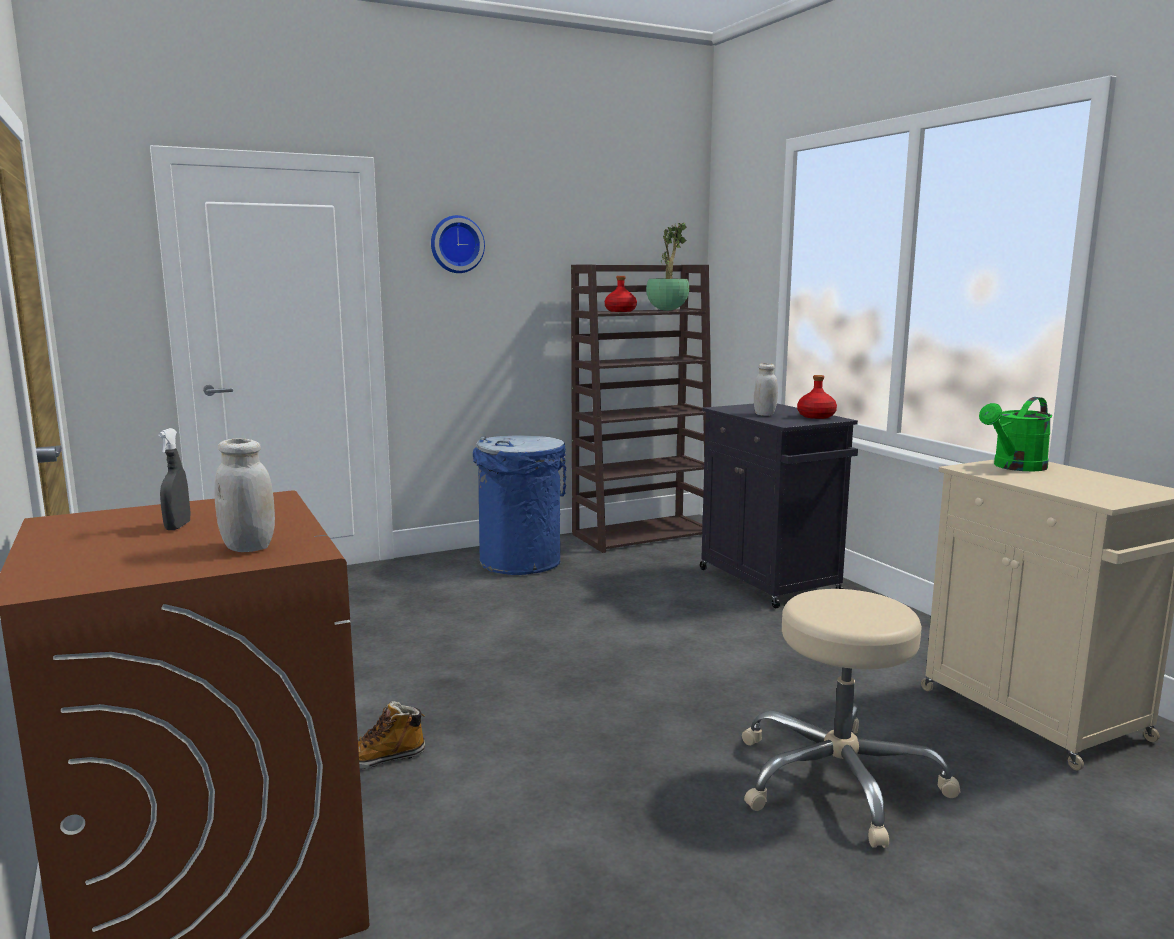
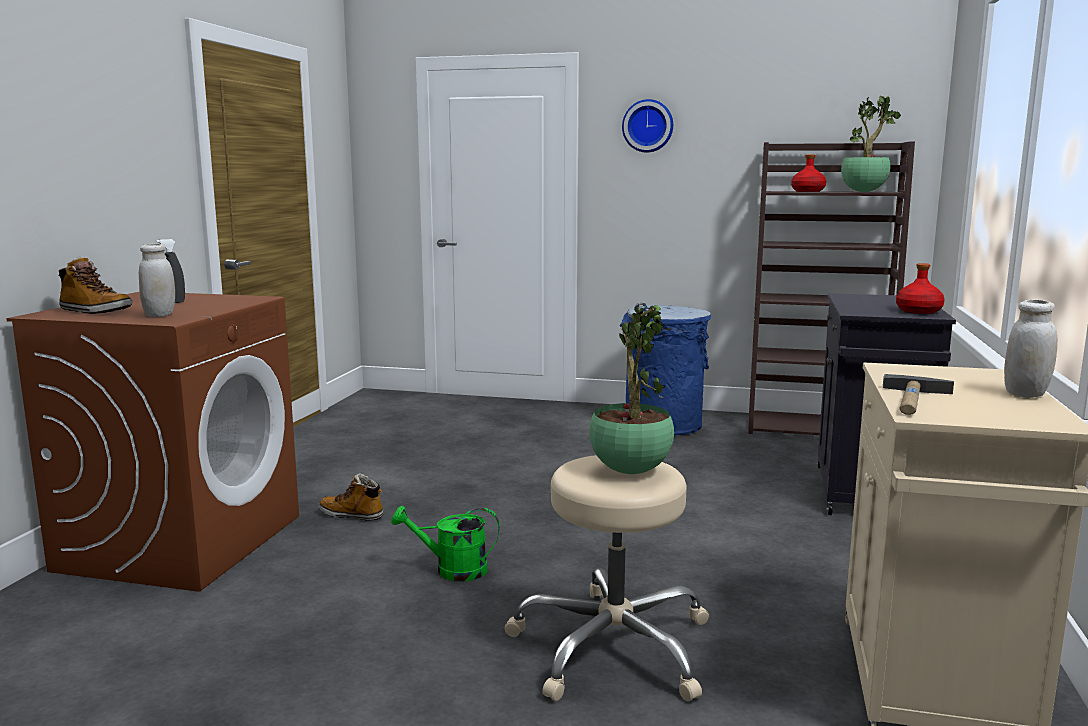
camera: 40 degrees right, 0 degrees up
white jar [754,363,778,416] -> white jar moved to [1004,300,1057,398]
green watering can [979,397,1052,471] -> green watering can moved to [391,506,500,582]
none -> boot [59,257,132,314]
none -> potted plant [590,305,674,474]
none -> hammer [883,374,954,415]

